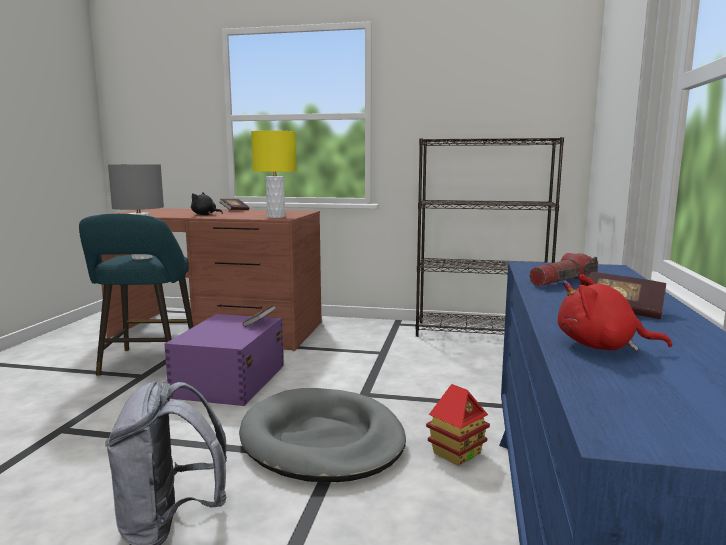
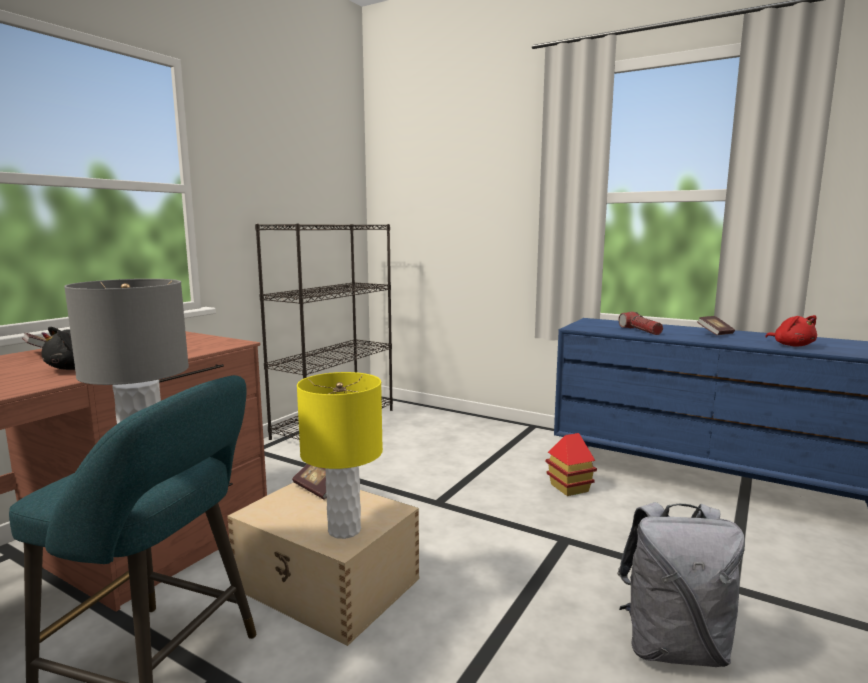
camera: 70 degrees left, 0 degrees up
purple storage box [164,314,284,406] -> beige storage box [227,482,419,646]
grey dog bed [239,388,406,482] -> none
yellow table lamp [251,130,297,218] -> yellow table lamp moved to [297,372,383,539]
red plush toy [558,274,672,351] -> red plush toy turned 60 degrees counterclockwise [765,315,817,347]

